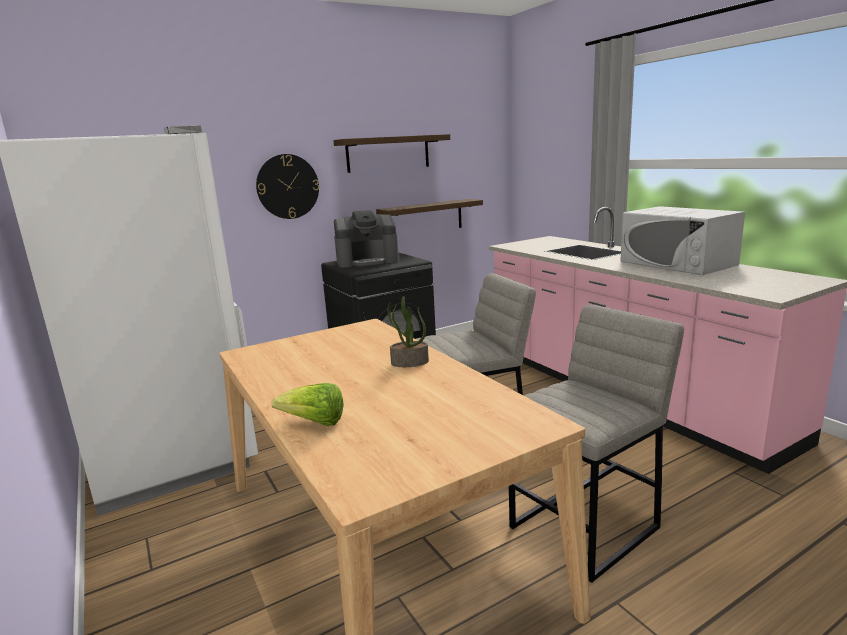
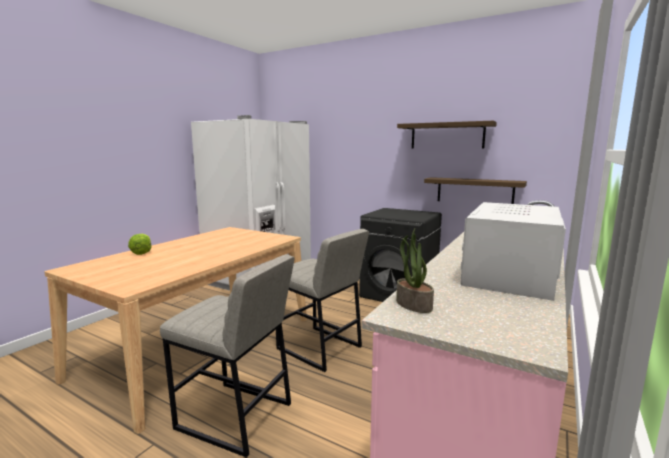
camera: 60 degrees right, 5 degrees down
wall clock [256,154,319,219] -> none
coffee machine [334,210,399,267] -> none
potted plant [387,296,429,367] -> potted plant moved to [396,228,434,313]

